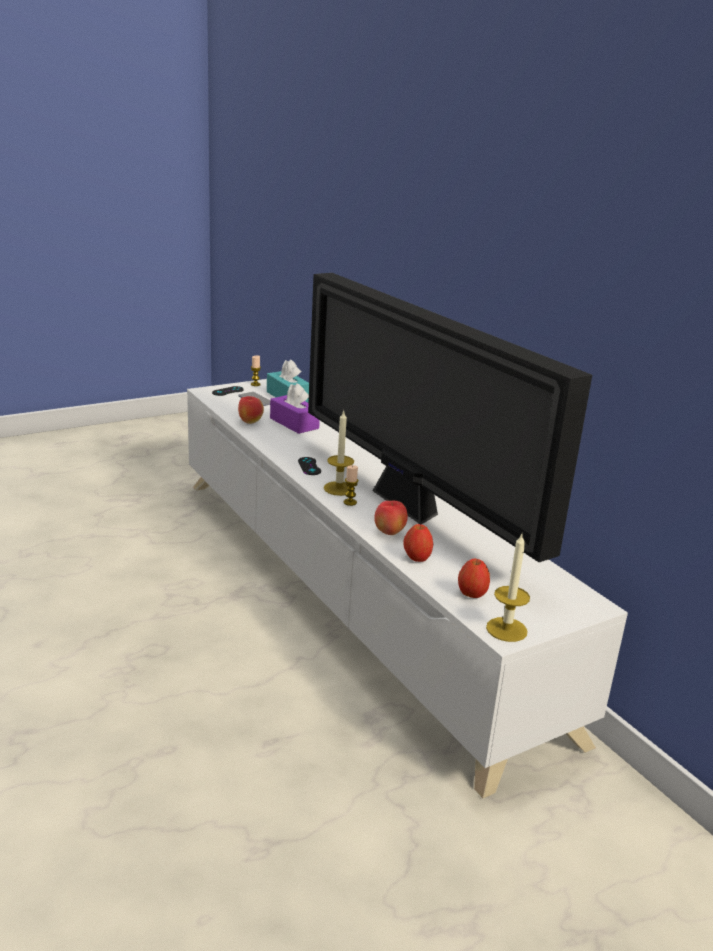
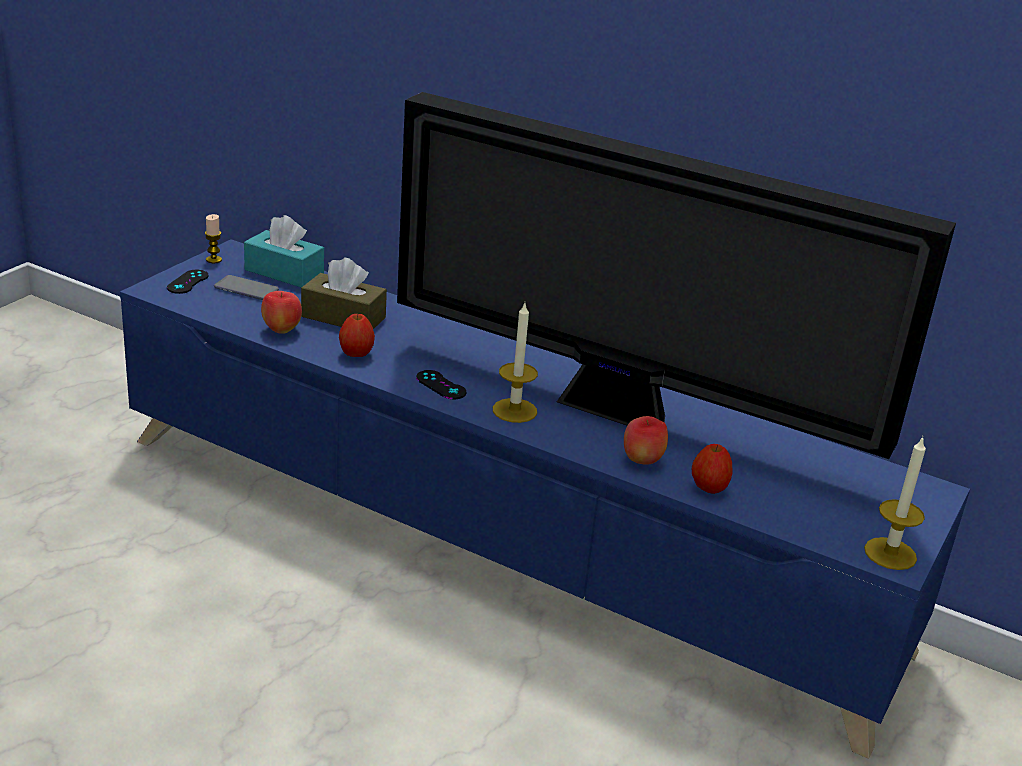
camera: 30 degrees left, 5 degrees up
white tv stand [187,379,628,798] -> blue tv stand [120,239,970,759]
purple tissue box [270,383,320,434] -> brown tissue box [301,258,387,329]
candle [344,465,359,506] -> none
apple [458,559,490,598] -> apple moved to [339,314,375,357]

